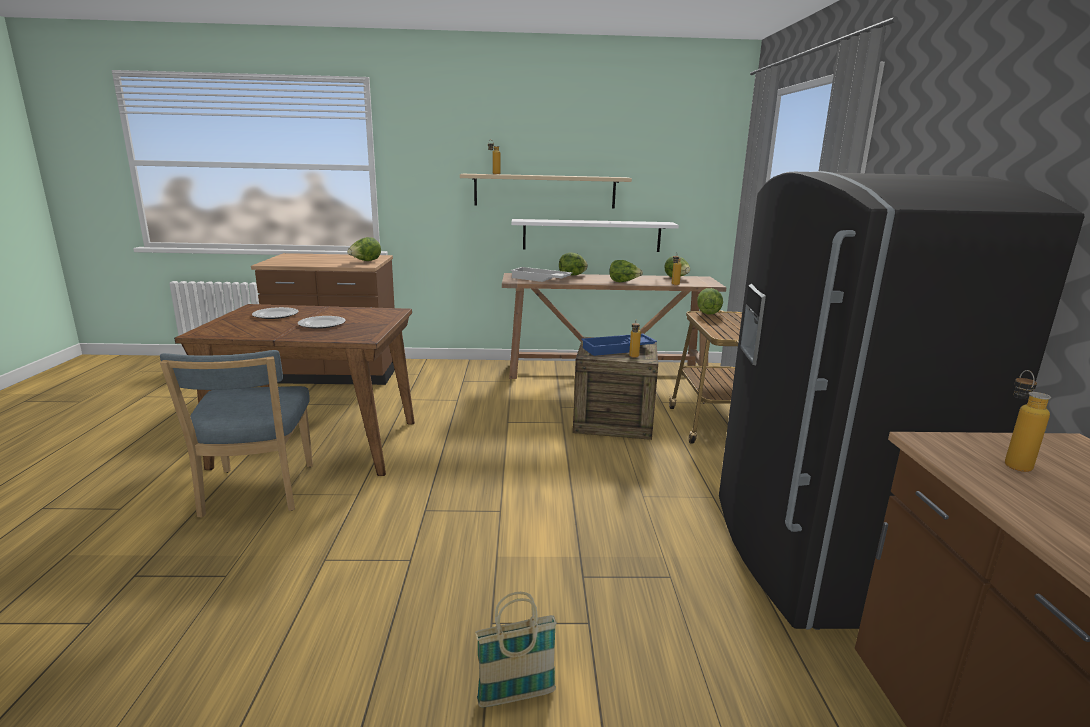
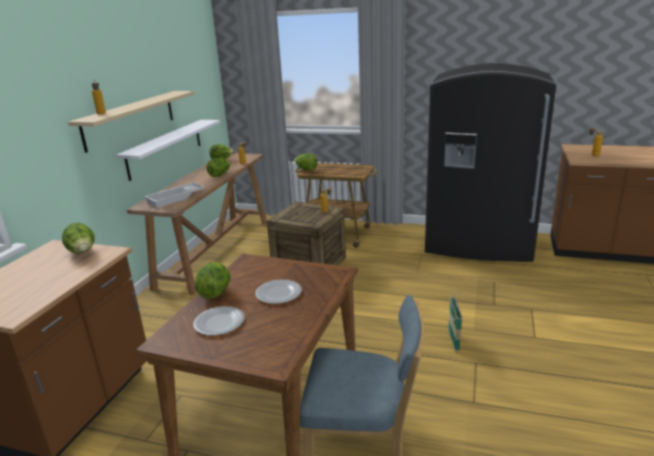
camera: 70 degrees left, 5 degrees up
basket [475,592,557,708] -> basket moved to [448,290,462,351]
lettuce [559,252,588,276] -> lettuce moved to [195,262,231,299]
blue tray [581,334,657,356] -> none

